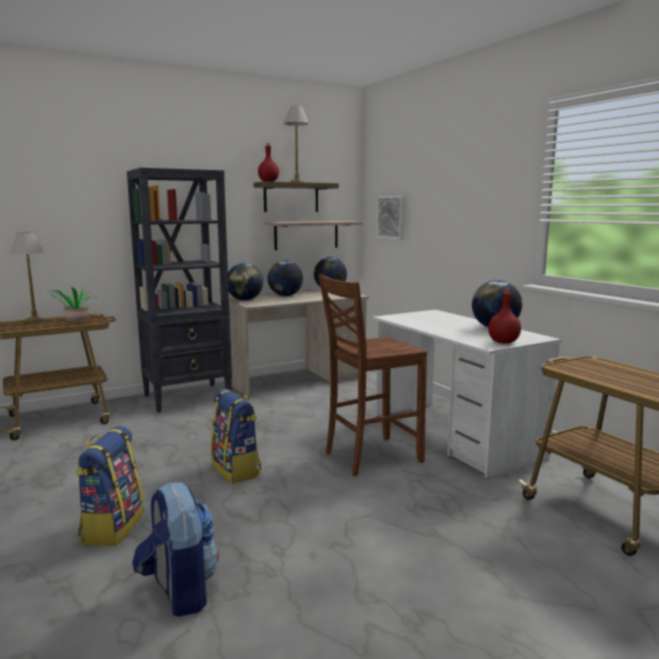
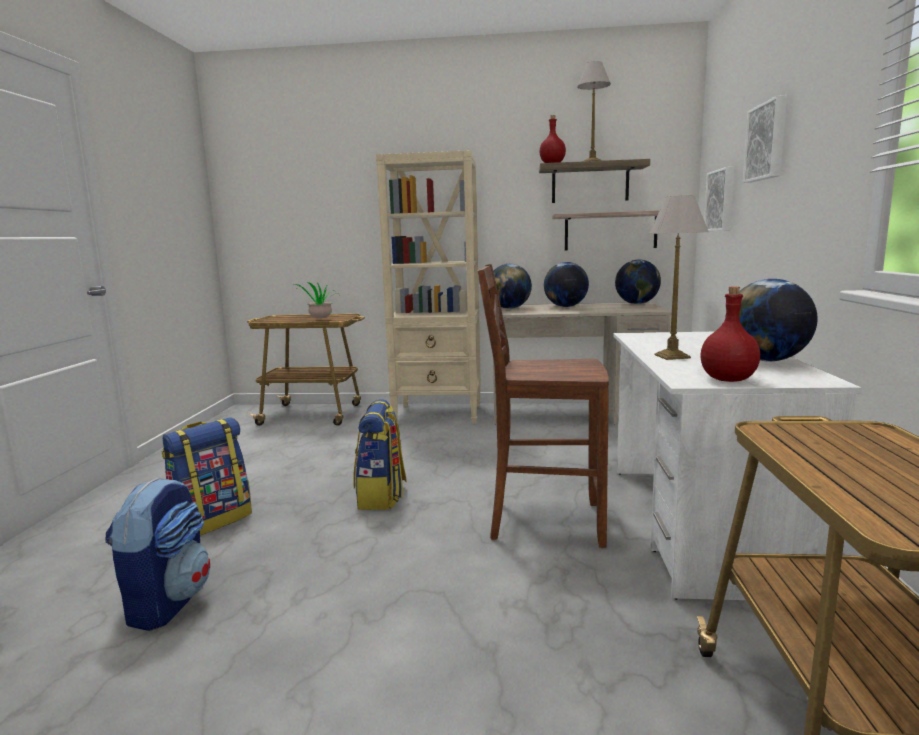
camera: 35 degrees right, 0 degrees up
table lamp [10,232,45,323] -> table lamp moved to [649,195,709,360]
black bookcase [127,168,232,413] -> beige bookcase [376,150,481,424]
none -> picture [743,95,787,183]

